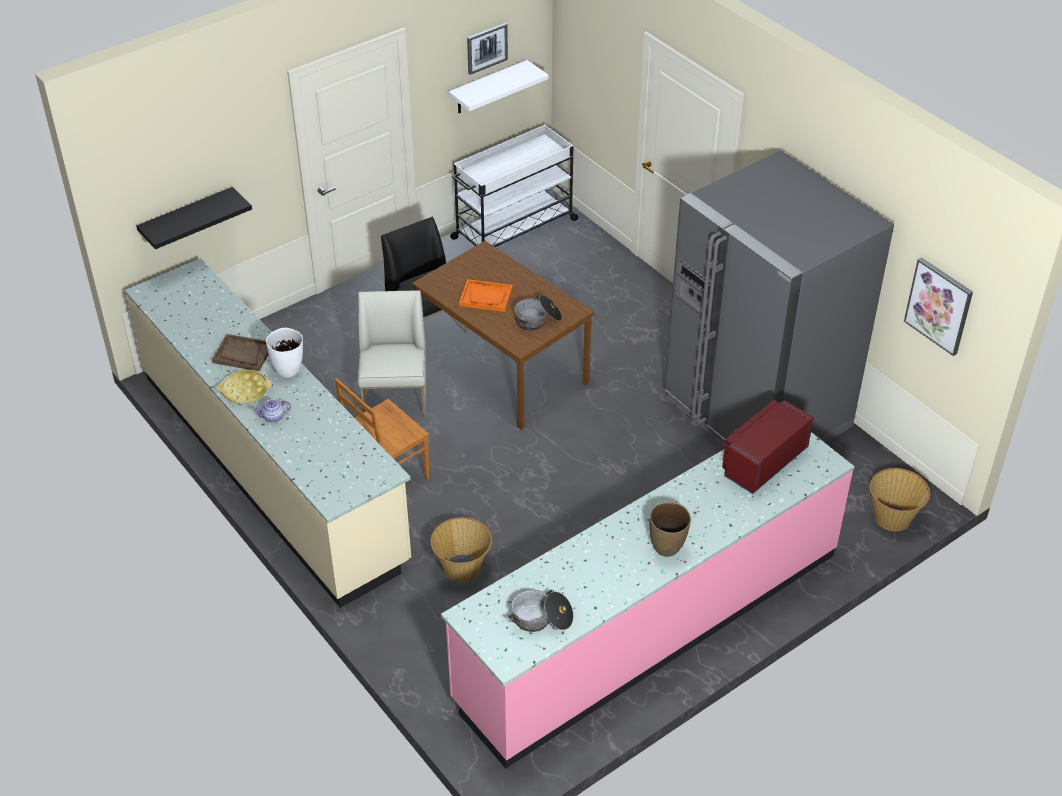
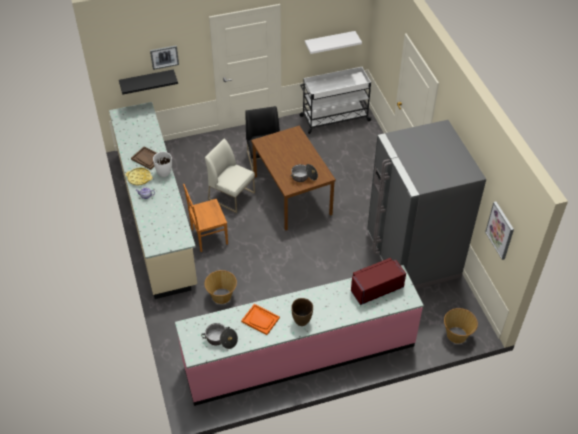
camera: 20 degrees right, 5 degrees up
white chair [358,290,427,419] -> white chair turned 75 degrees counterclockwise [205,138,255,213]
orange tray [459,279,513,312] -> orange tray moved to [241,304,280,335]
picture [467,23,508,75] -> picture moved to [150,45,179,70]

